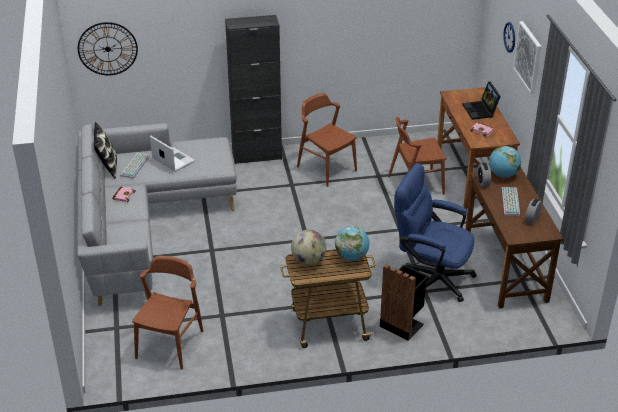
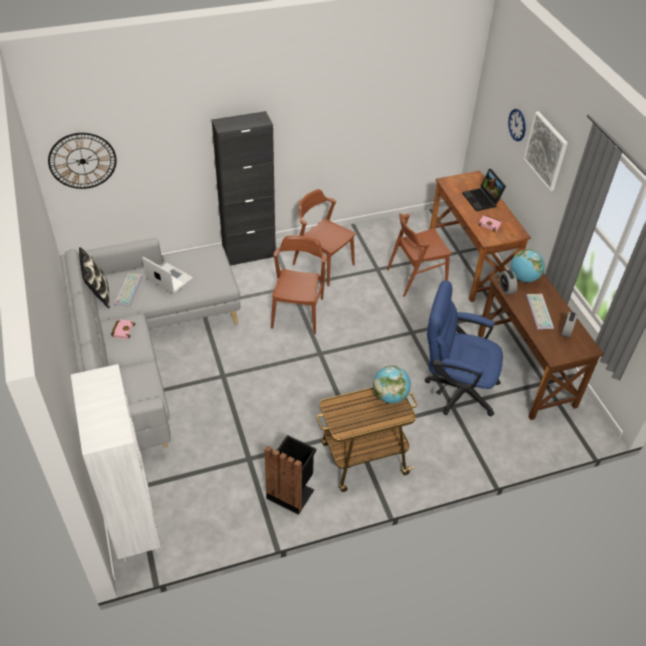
camera: 10 degrees left, 10 degrees up
brown chair [132,256,203,370] -> brown chair moved to [271,235,326,334]
globe [291,230,326,265] -> none
black trash can [380,264,429,341] -> black trash can moved to [264,435,316,515]
none -> white bookcase [71,364,161,562]

